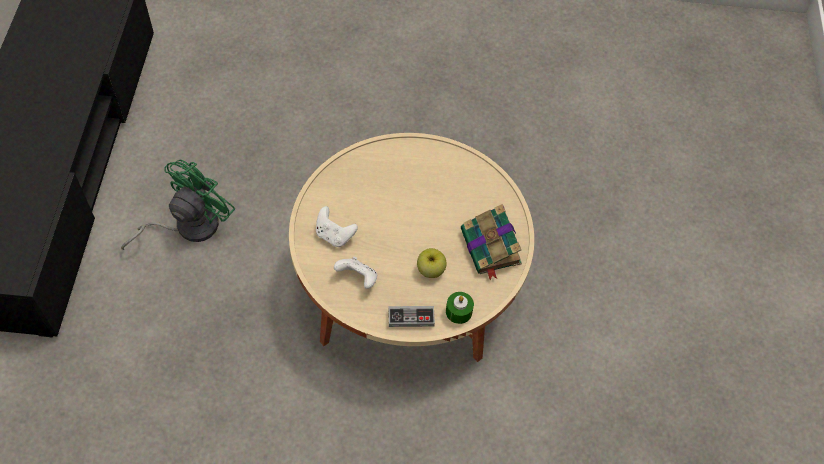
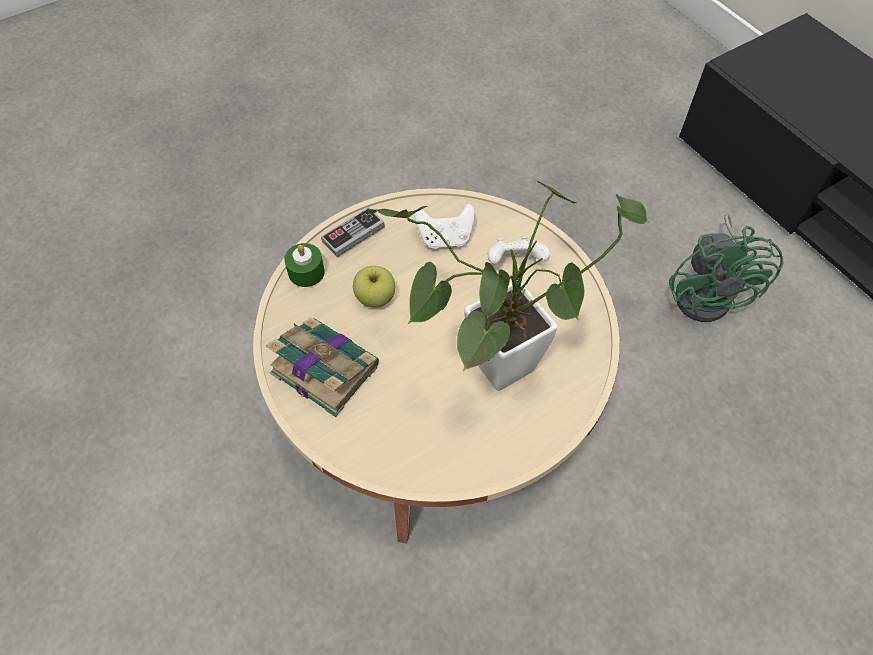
camera: 145 degrees right, 0 degrees up
none -> potted plant [368,180,648,391]

